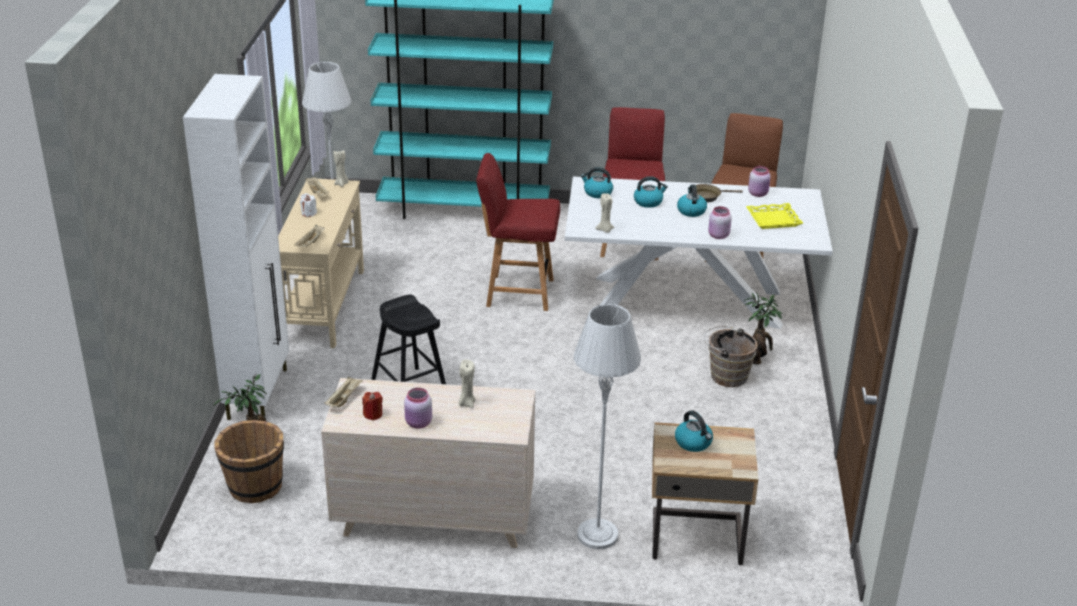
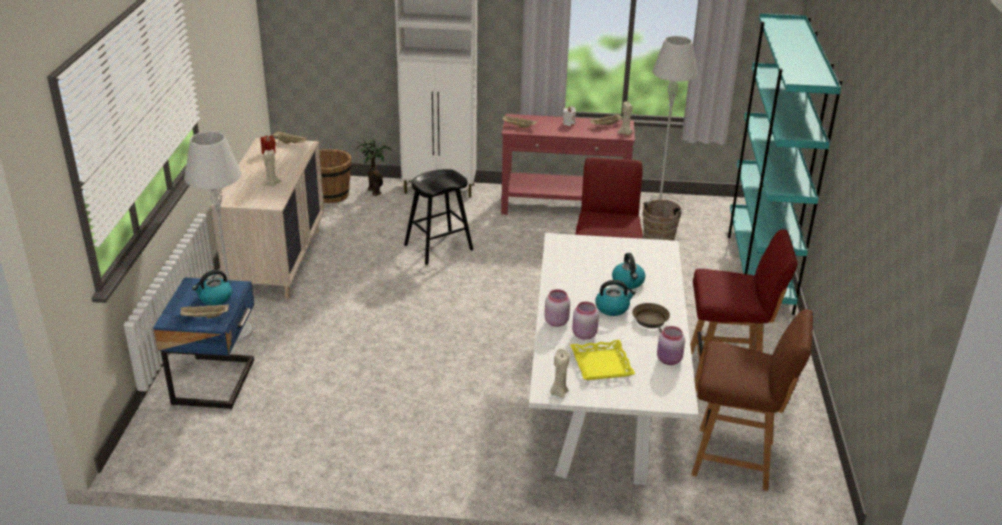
camera: 90 degrees right, 0 degrees up
beige console table [278,179,364,348] -> red console table [501,114,635,215]
pink jar [404,388,432,429] -> pink jar moved to [572,302,599,339]
kettle [581,167,613,198] -> none
beige candle [595,193,614,233] -> beige candle moved to [550,349,570,399]
beige nightstand [652,422,758,565] -> blue nightstand [153,277,254,409]
brown bucket [704,326,758,387] -> brown bucket moved to [642,196,684,240]
potted plant [744,292,783,365] -> none
none -> beige tray [181,304,229,318]

